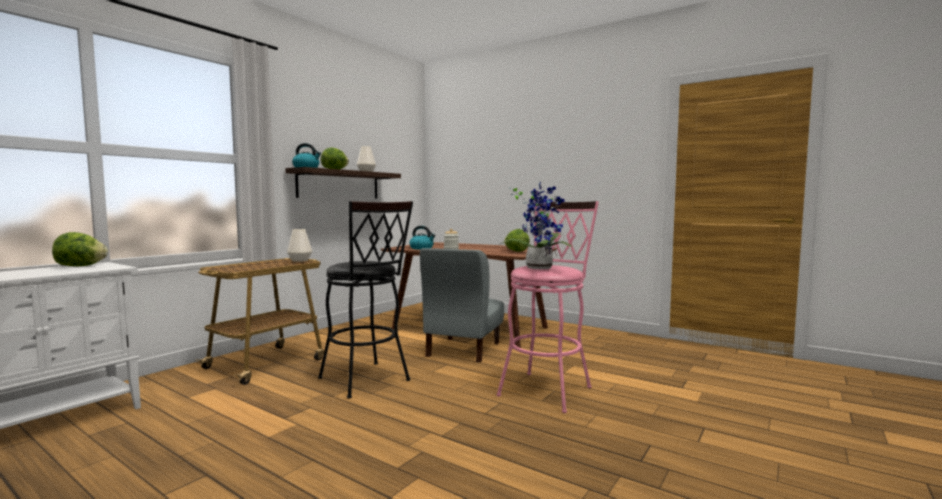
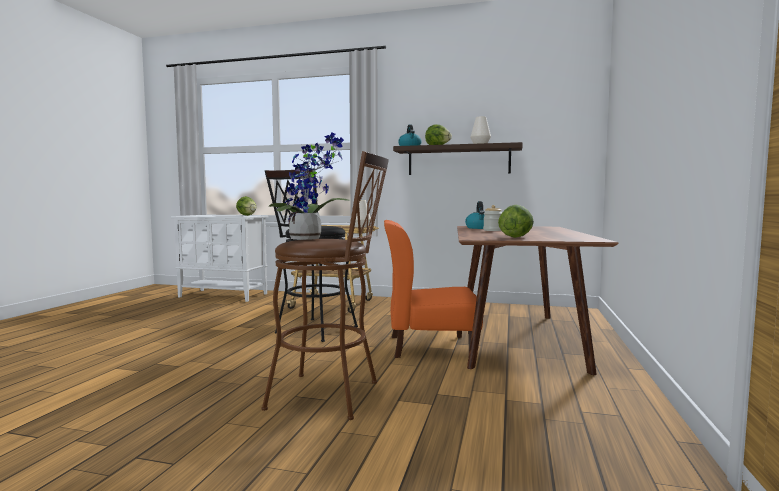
camera: 70 degrees right, 0 degrees up
grey chair [420,248,504,363] -> orange chair [384,220,483,358]
pink stool [497,201,599,413] -> brown stool [261,151,389,420]

